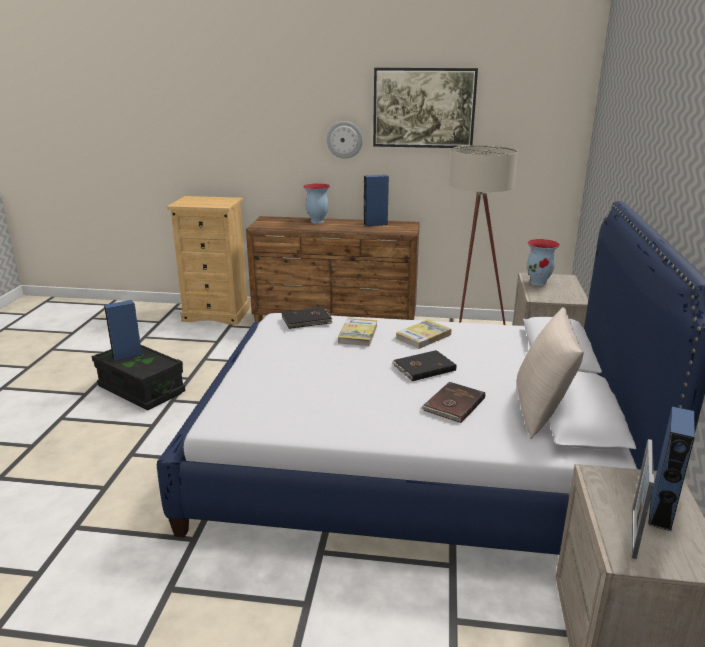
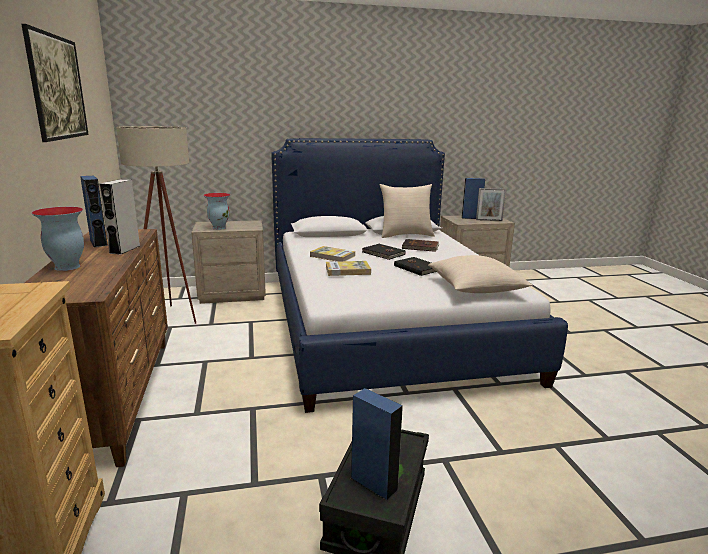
camera: 110 degrees left, 5 degrees down
black book [282,307,333,329] -> black book moved to [394,257,436,276]
wall clock [327,121,363,159] -> none
none -> grey speaker [99,179,140,255]
none -> beige pillow [428,255,533,293]

